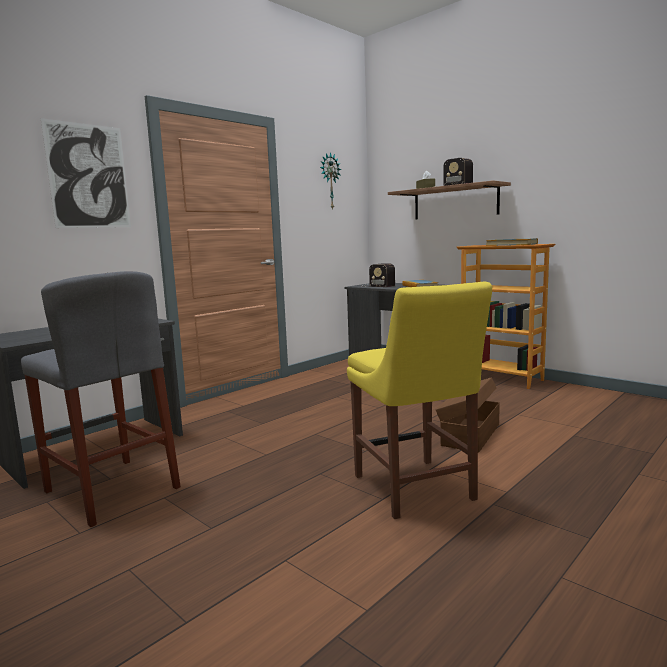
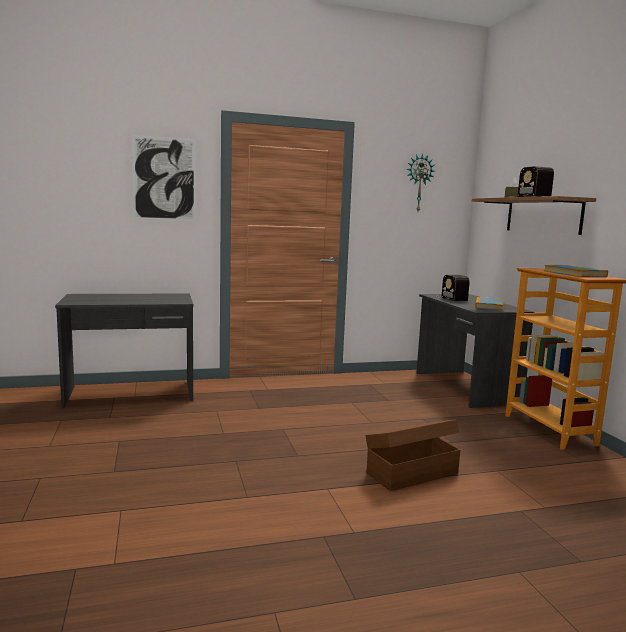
camera: 30 degrees right, 0 degrees up
grey stool [21,271,181,527] -> none
yellow chair [347,282,492,519] -> none

